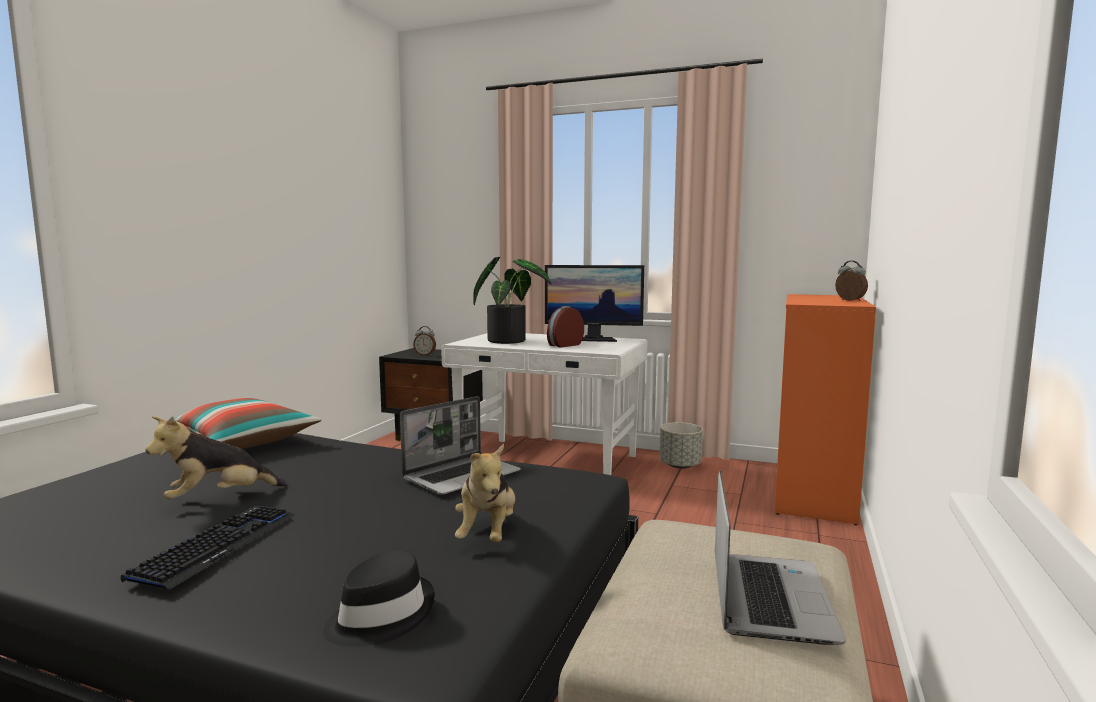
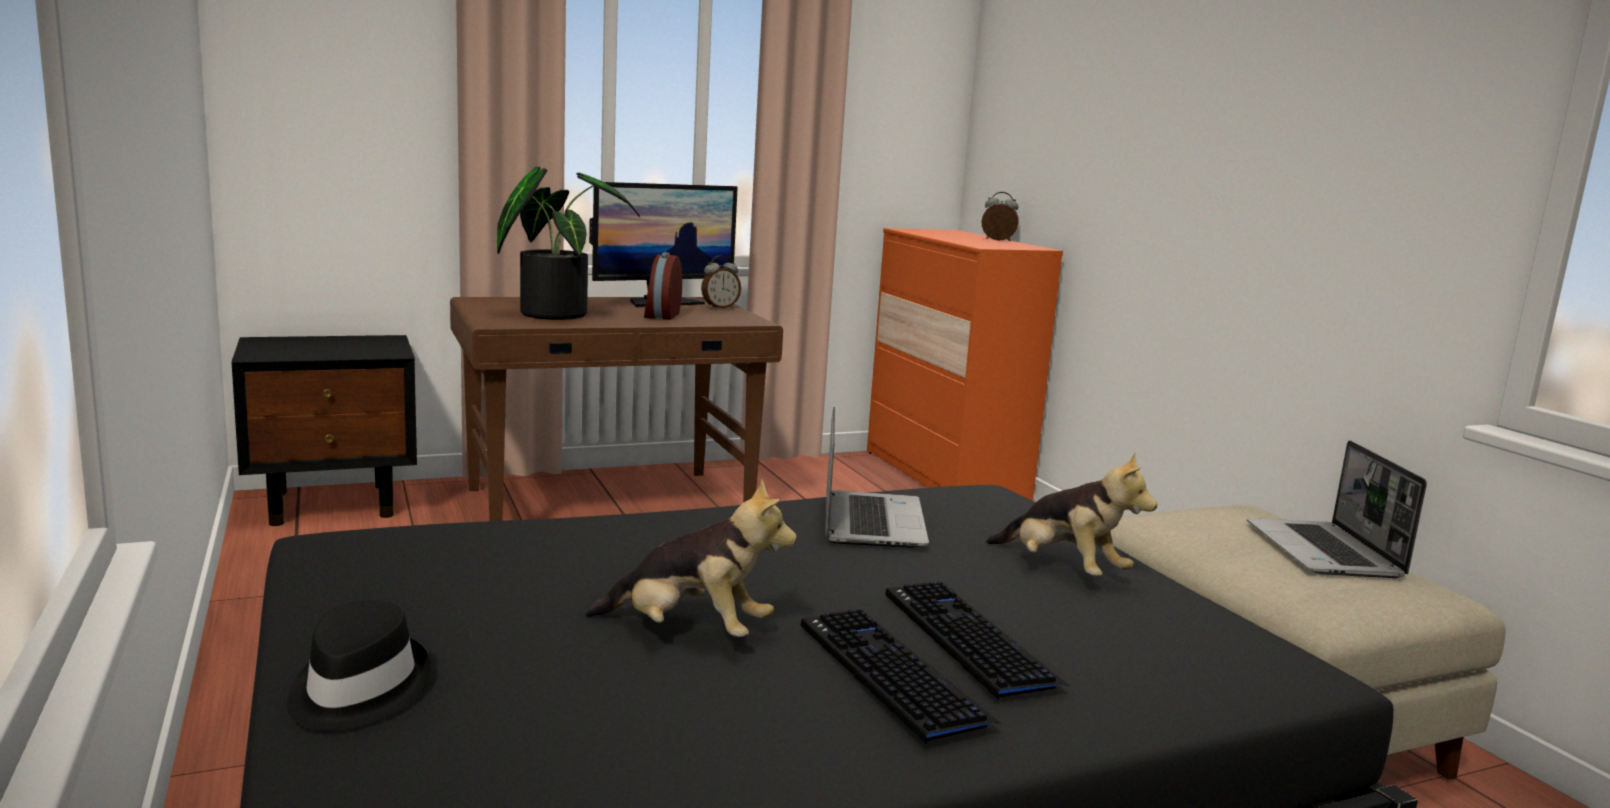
camera: 45 degrees left, 5 degrees up
plush toy [145,416,287,499] -> plush toy turned 90 degrees counterclockwise [585,479,797,637]
pillow [174,398,322,449] -> none
black hat [323,549,435,647] -> black hat moved to [287,600,431,731]
alarm clock [413,326,436,356] -> alarm clock moved to [701,255,741,309]
white desk [441,333,648,475] -> brown desk [450,297,783,521]
grey planter [660,422,703,469] -> none
laptop [715,470,846,645] -> laptop turned 150 degrees counterclockwise [1247,441,1427,578]
none -> keyboard [885,581,1069,700]

